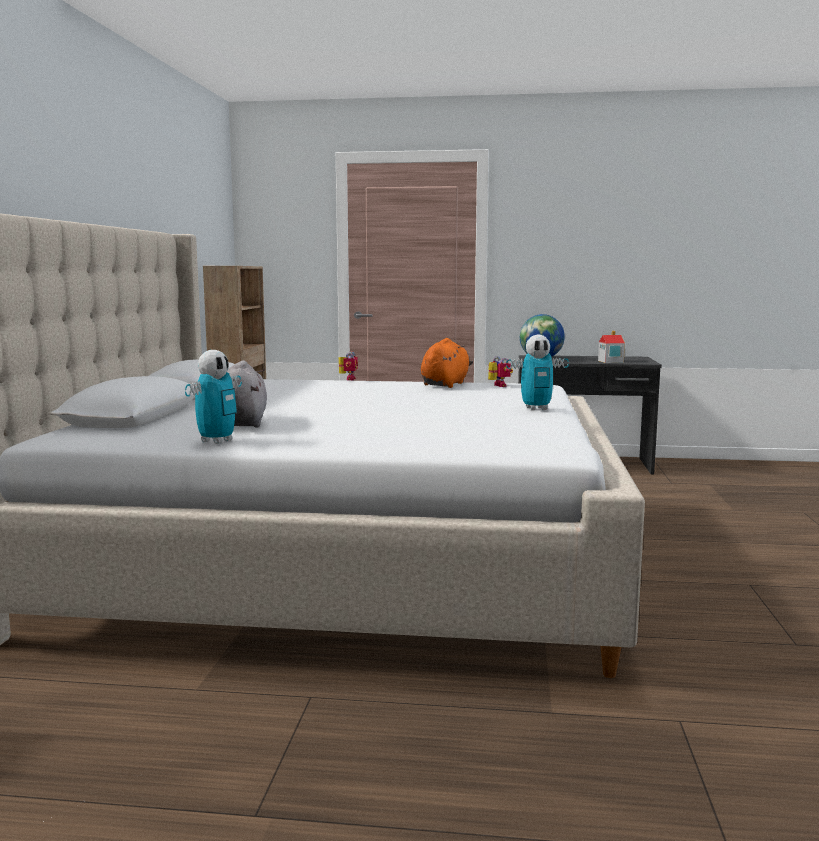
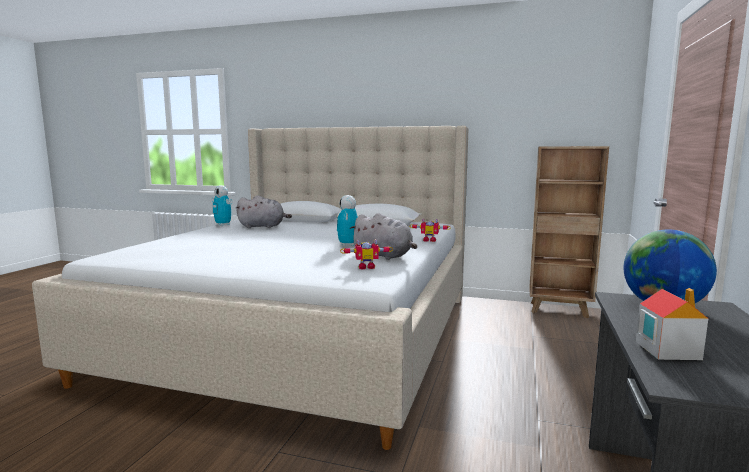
camera: 100 degrees right, 0 degrees up
orange plush toy [421,338,473,388] -> grey plush toy [350,213,417,260]
toy robot [506,334,569,410] -> toy robot moved to [337,195,358,247]

